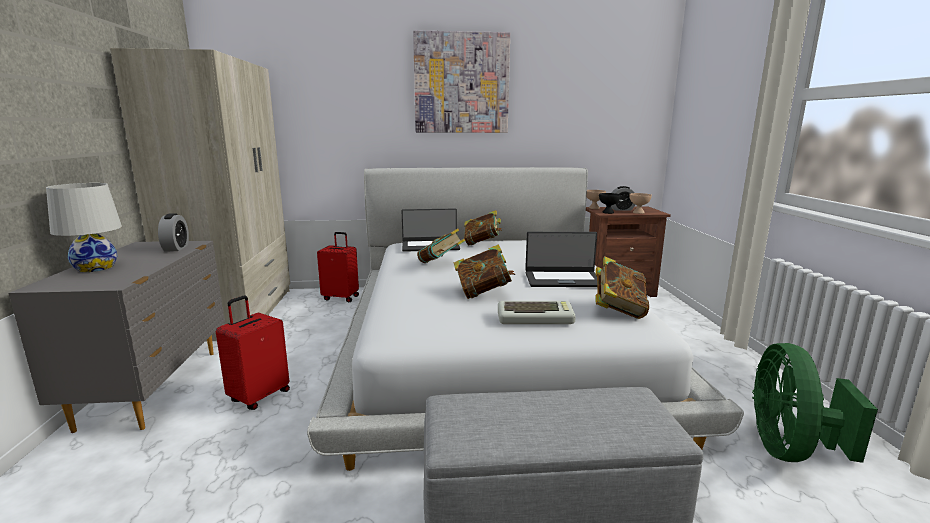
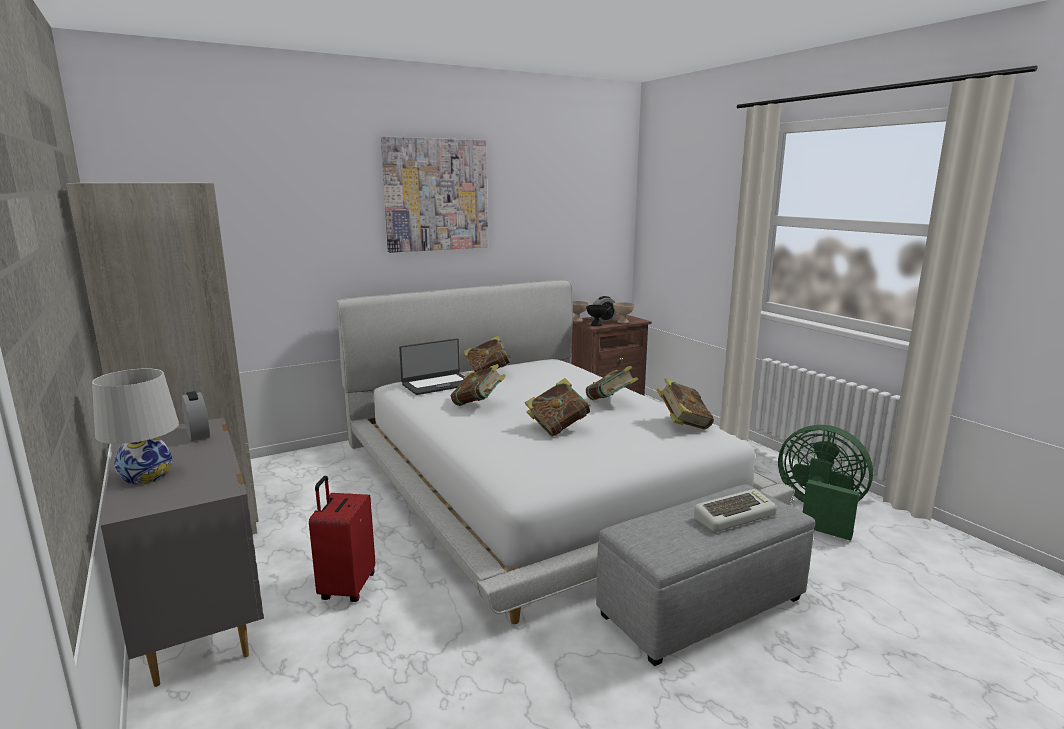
camera: 25 degrees left, 0 degrees up
red suitcase [317,232,359,302] -> none
keyboard [498,301,576,324] -> keyboard moved to [694,489,777,532]
laptop [525,232,597,287] -> book [586,366,638,400]
green fan [752,343,878,463] -> green fan turned 135 degrees clockwise [778,425,873,541]

